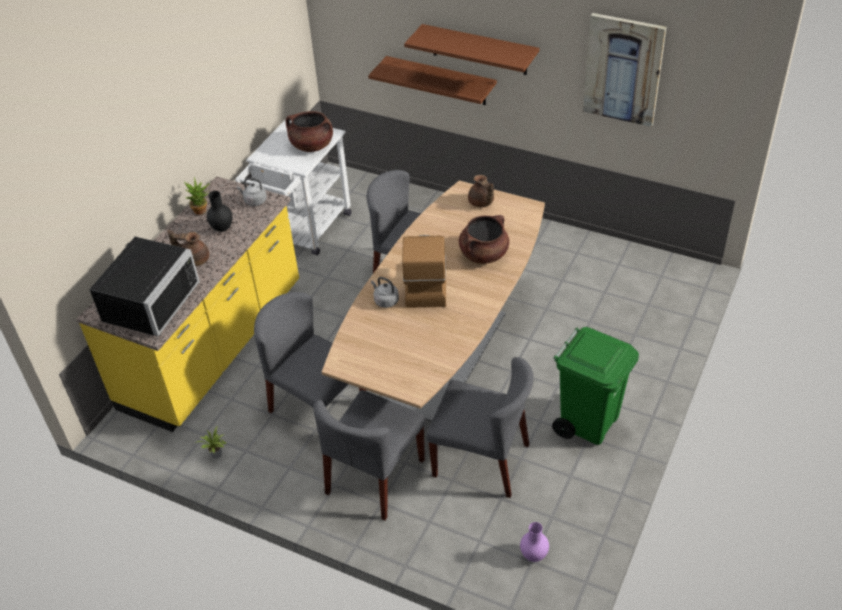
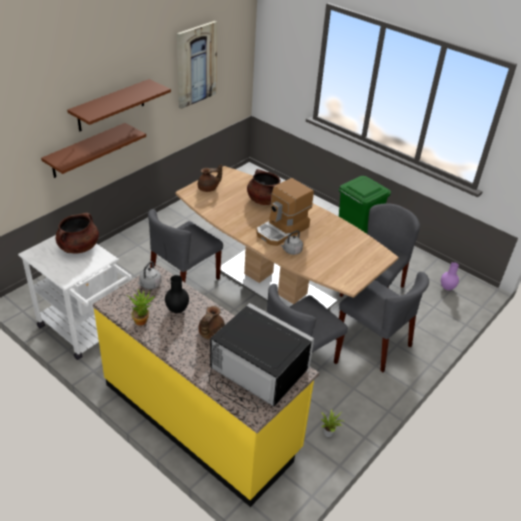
camera: 80 degrees left, 5 degrees down
coffee machine [402,235,446,308] -> coffee machine turned 60 degrees counterclockwise [256,178,314,246]

